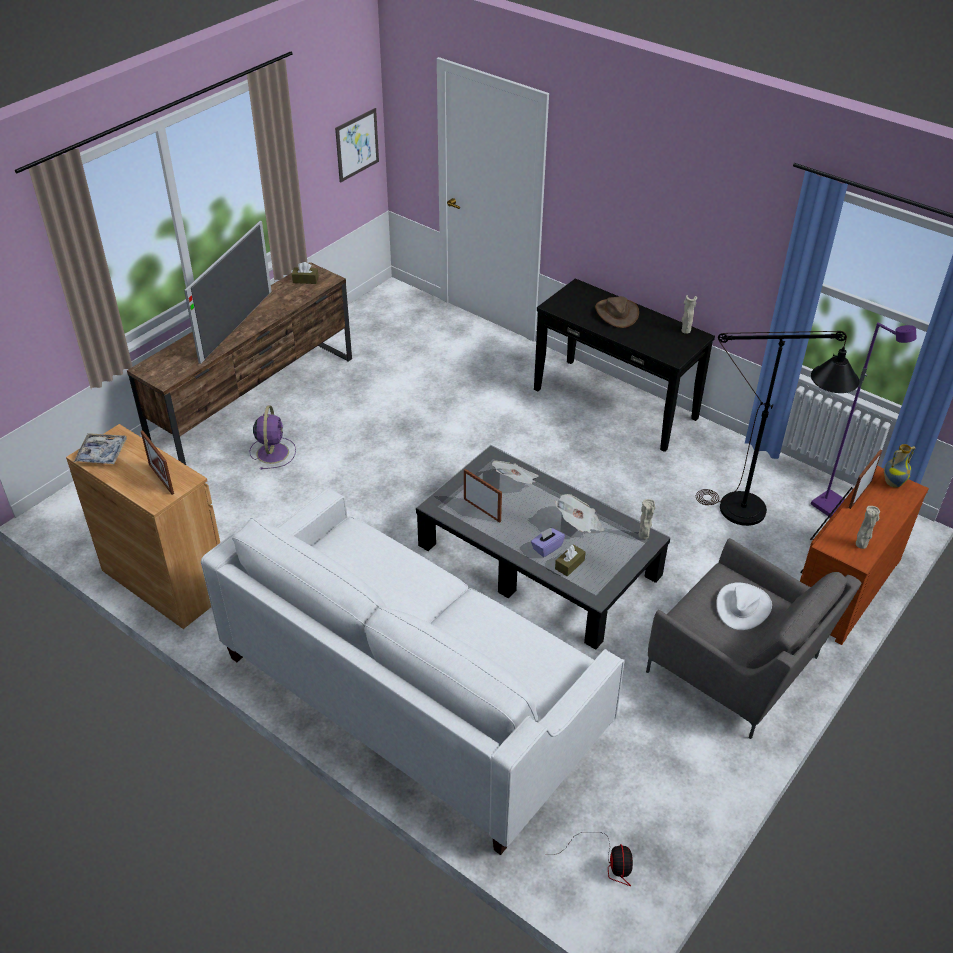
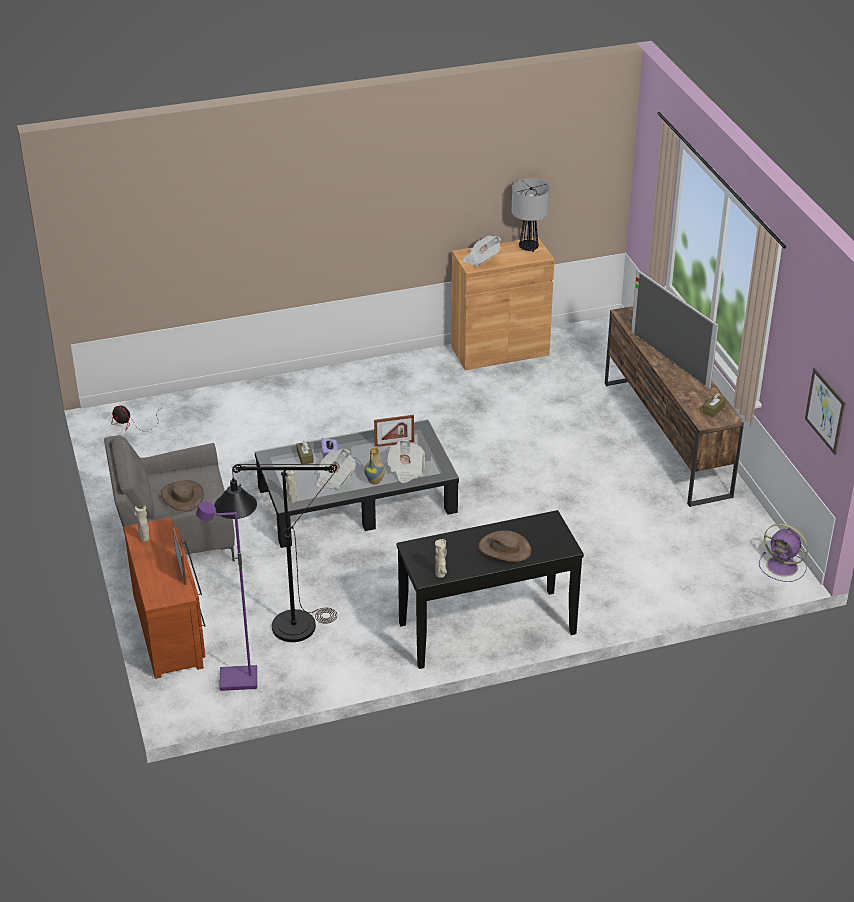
camera: 125 degrees right, 5 degrees down
tray [74,433,127,464] -> table lamp [512,178,550,252]
picture frame [141,430,174,495] -> newspaper [463,235,501,267]
white sofa [201,488,625,855] -> none
purple fan [249,406,296,470] -> purple fan moved to [759,524,808,582]
white hat [716,582,772,630] -> brown hat [161,480,204,511]
vase [884,444,916,487] -> vase moved to [364,446,385,484]

